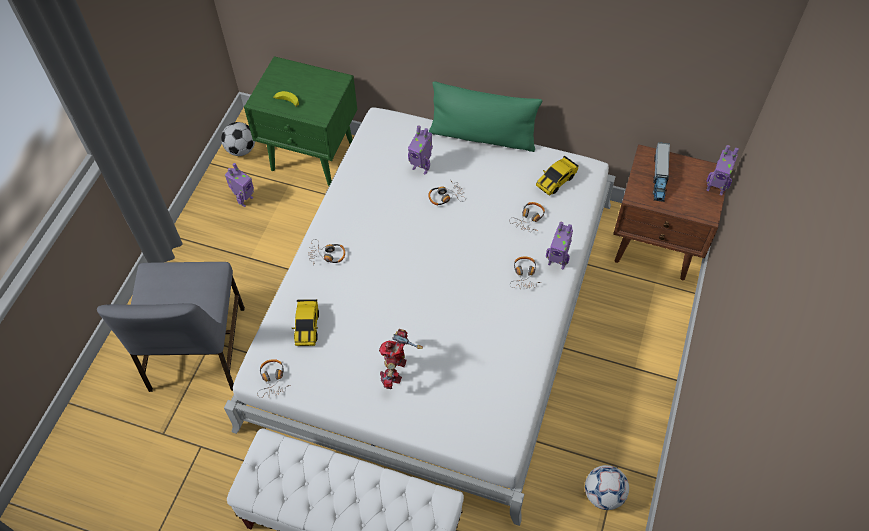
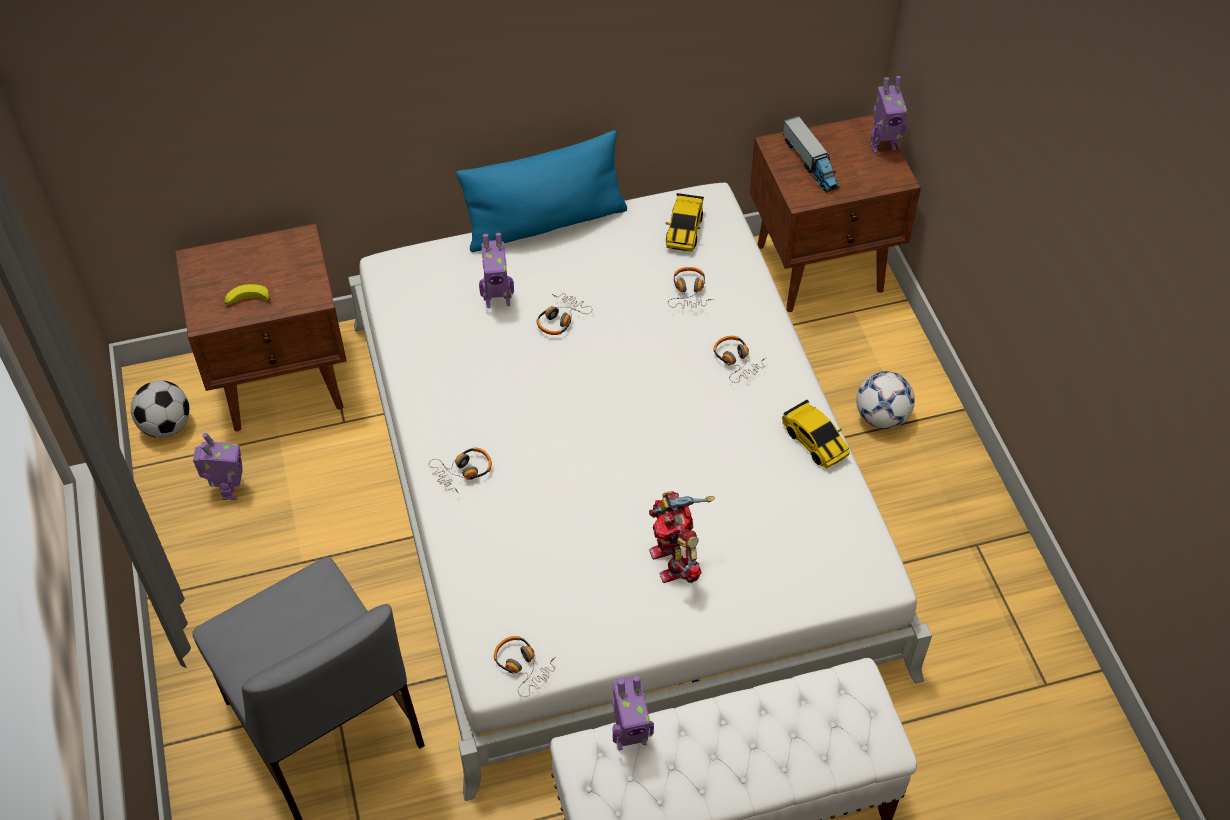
camera: 35 degrees left, 5 degrees down
green nightstand [244,56,357,186] -> brown nightstand [175,223,347,432]
toy car [292,299,319,346] -> toy car moved to [782,400,850,469]
green pillow [429,81,542,152] -> blue pillow [456,130,627,252]
toy robot [546,222,573,269] -> toy robot moved to [612,676,654,750]
football [585,465,629,510] -> football moved to [856,371,915,429]

